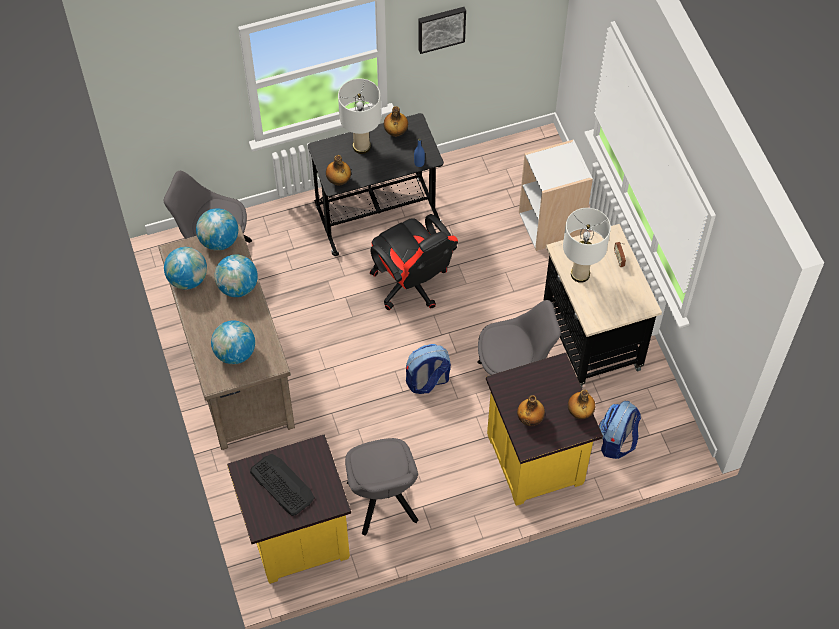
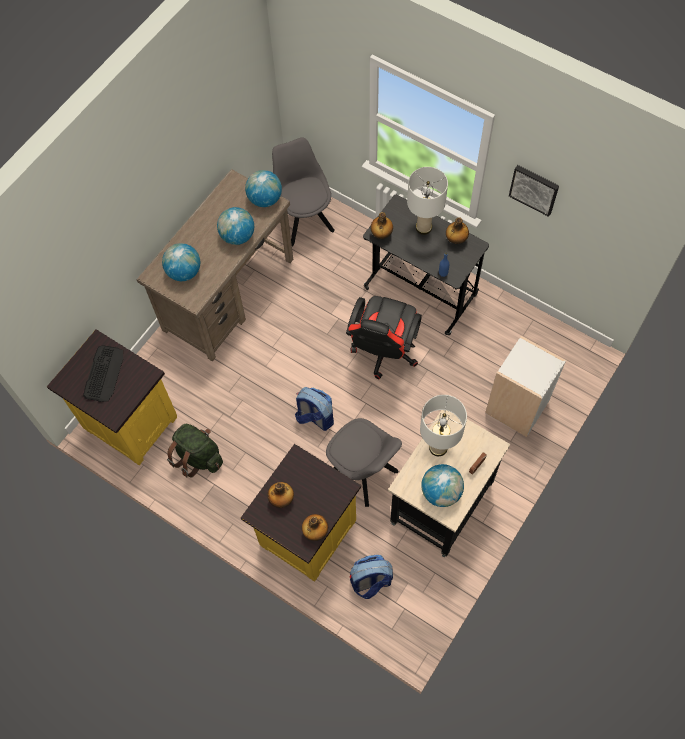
camera: 55 degrees right, 5 degrees up
globe [164,247,207,290] -> globe moved to [421,464,464,507]
grey chair [345,438,418,536] -> green backpack [167,424,223,478]

